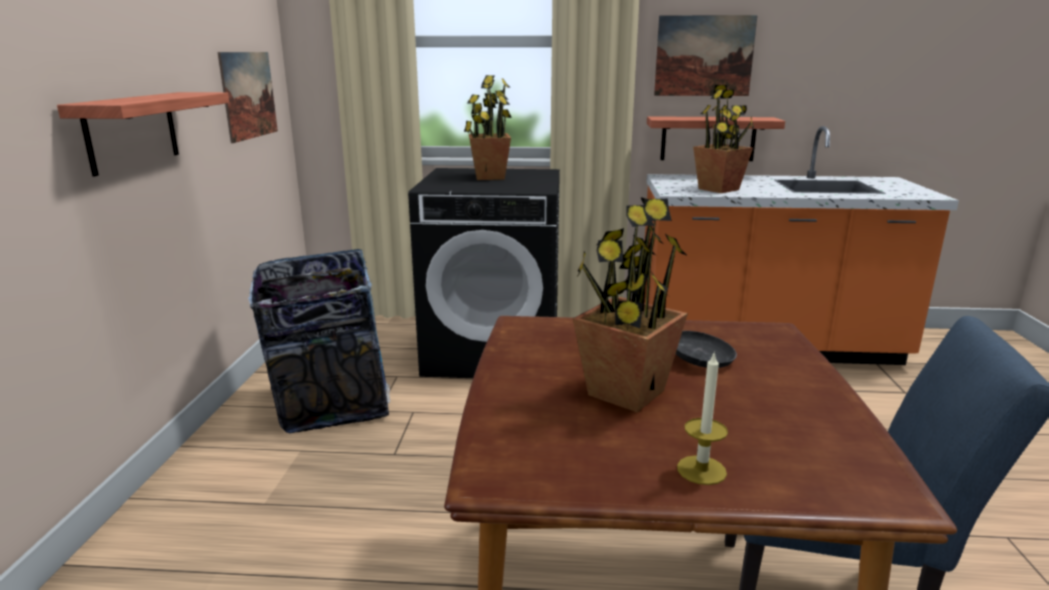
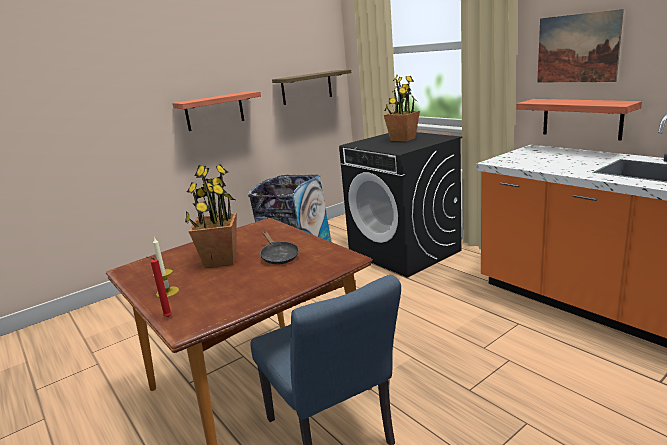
camera: 50 degrees right, 0 degrees up
picture [217,52,278,143] -> shelf [272,70,351,105]
potted plant [693,85,754,193] -> none
none -> red candle [147,257,172,317]

